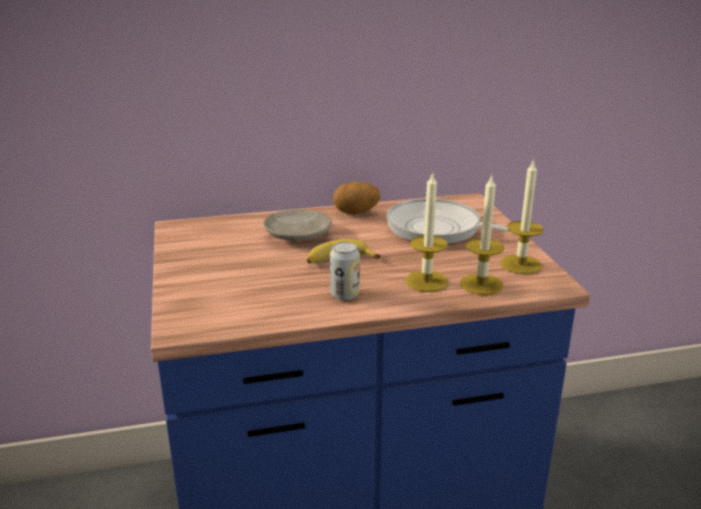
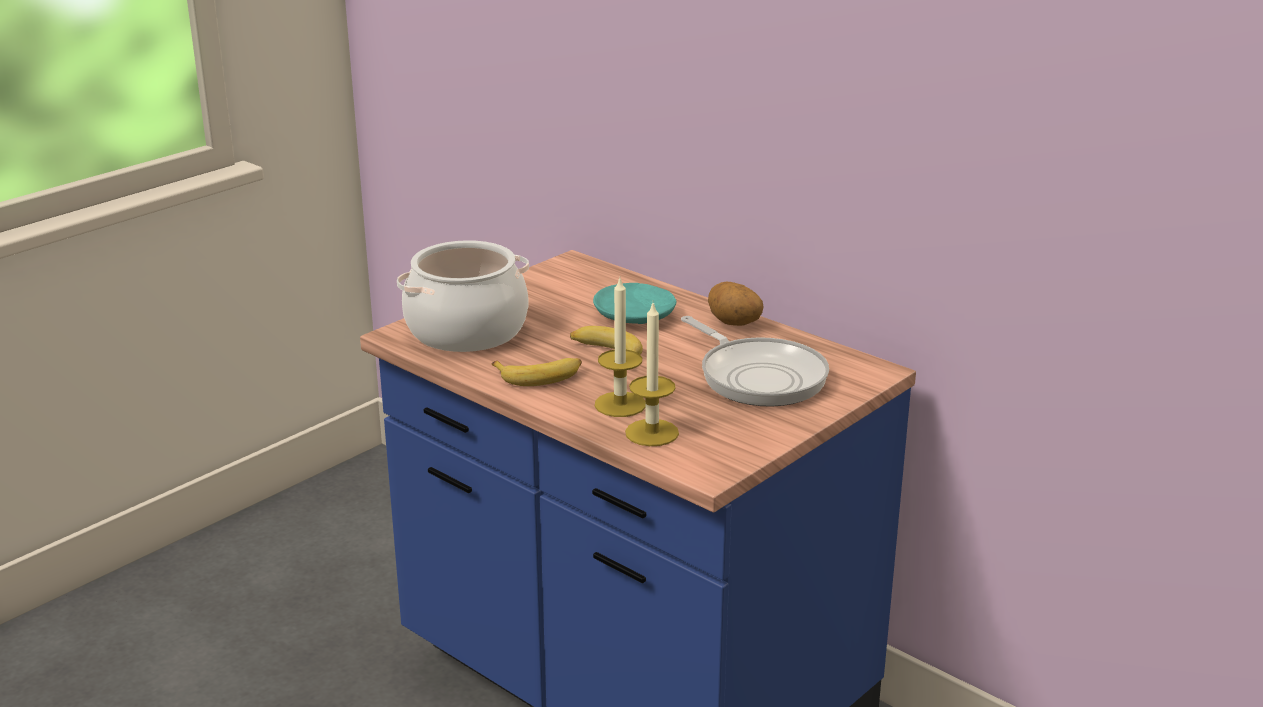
camera: 55 degrees right, 0 degrees up
beige plate [263,209,332,242] -> turquoise plate [593,283,677,324]
can [330,242,360,300] -> banana [492,358,582,386]
frying pan [387,199,510,244] -> frying pan turned 150 degrees clockwise [681,316,829,407]
candle [500,159,544,274] -> none
none -> cooking pot [397,240,529,352]

